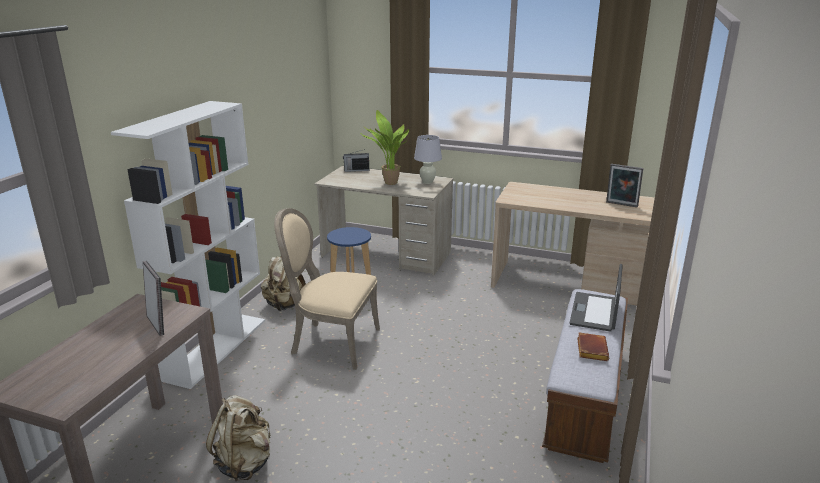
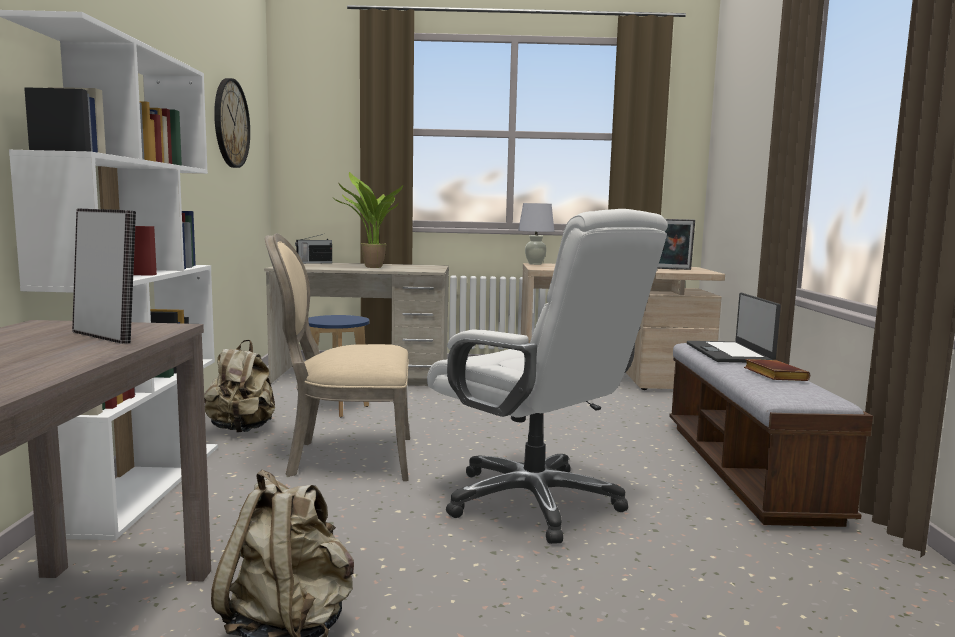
camera: 20 degrees left, 15 degrees down
white table lamp [414,135,442,184] -> white table lamp moved to [518,203,554,265]
none -> wall clock [214,78,250,168]
none -> white office chair [427,209,668,544]

